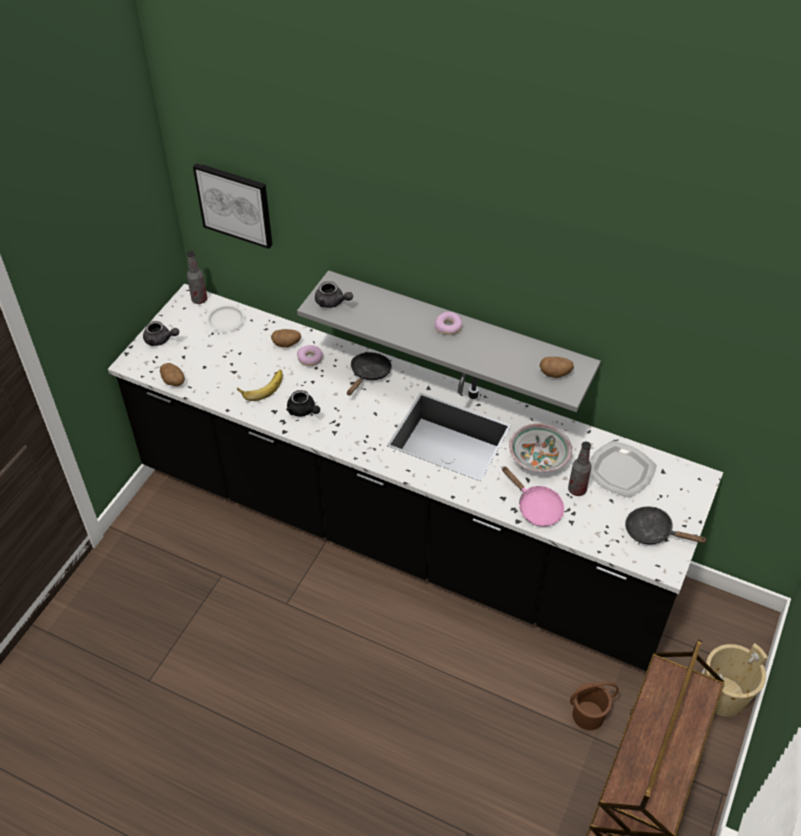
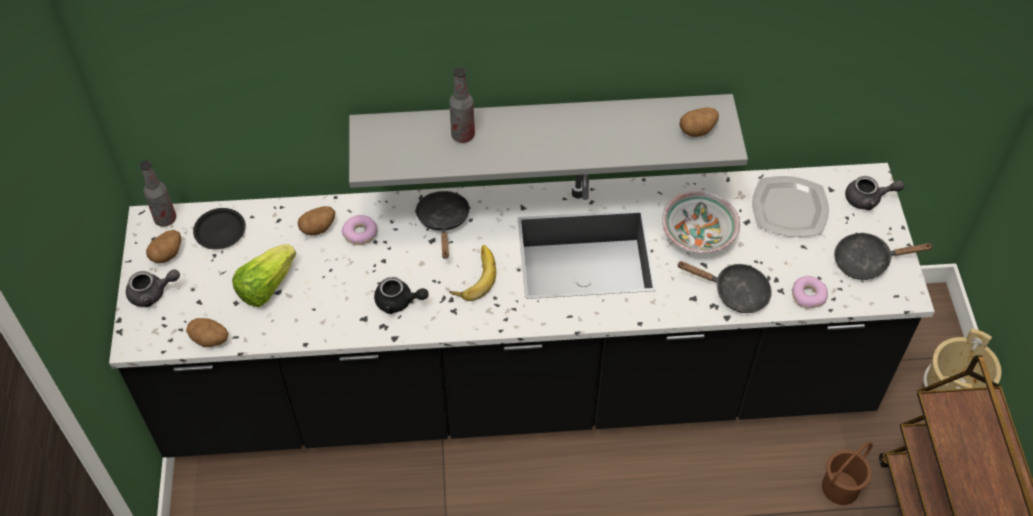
camera: 30 degrees left, 5 degrees up
picture [193,163,273,249] -> none
white plate [207,305,245,332] -> black plate [193,208,246,250]
banana [237,369,283,401] -> banana moved to [449,245,496,301]
grey teapot [315,281,353,308] -> grey teapot moved to [845,176,904,210]
donut [435,312,463,335] -> donut moved to [792,276,828,308]
pink frying pan [502,466,564,527] -> black frying pan [677,261,772,313]
bottle [568,442,592,496] -> bottle moved to [449,67,475,143]
none -> potato [146,230,181,263]
none -> lettuce [232,244,296,307]

